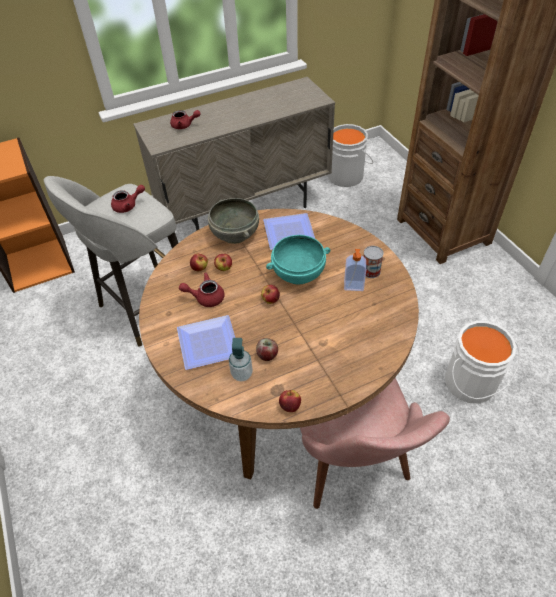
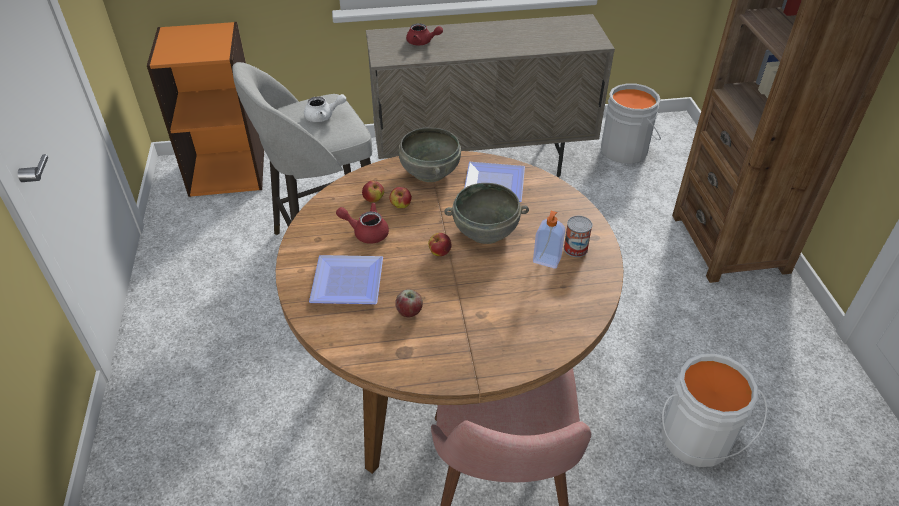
camera: 15 degrees right, 5 degrees down
red teapot [111,185,145,213] -> white teapot [304,94,346,122]
soap dispenser [229,338,253,381] -> none
turquoise bowl [266,235,330,285] -> grey bowl [444,183,529,244]
apple [279,390,301,412] -> none

